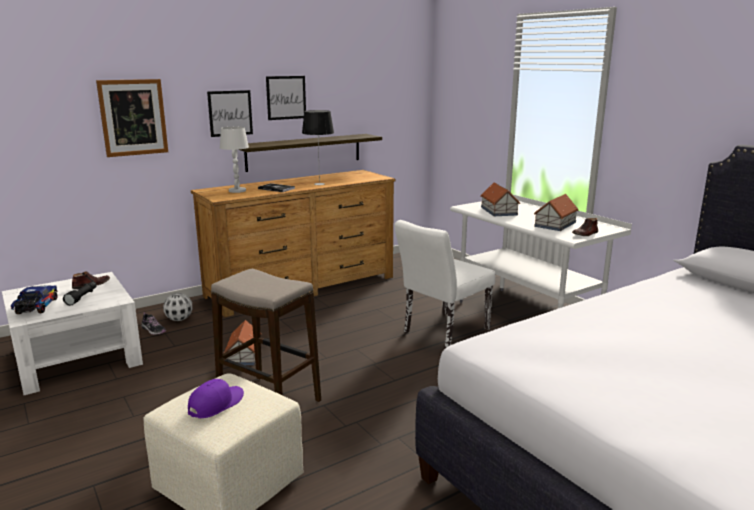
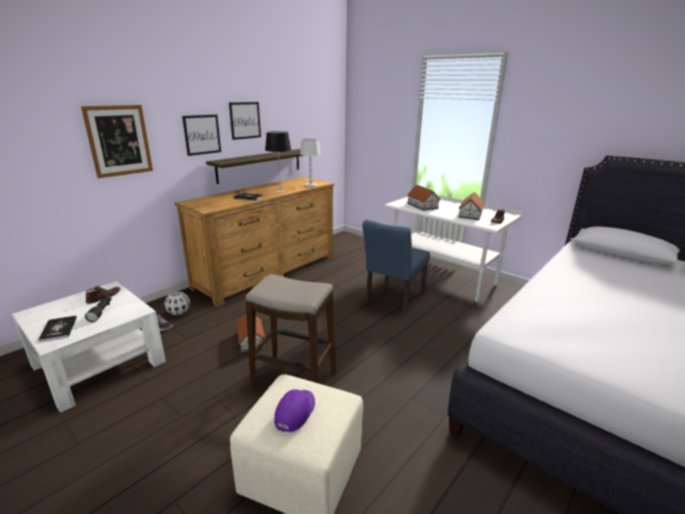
camera: 15 degrees left, 5 degrees up
toy truck [11,285,58,314] -> book [38,315,77,342]
white table lamp [220,127,249,193] -> white table lamp moved to [300,139,320,187]
white chair [394,220,495,348] -> blue chair [363,220,430,315]

